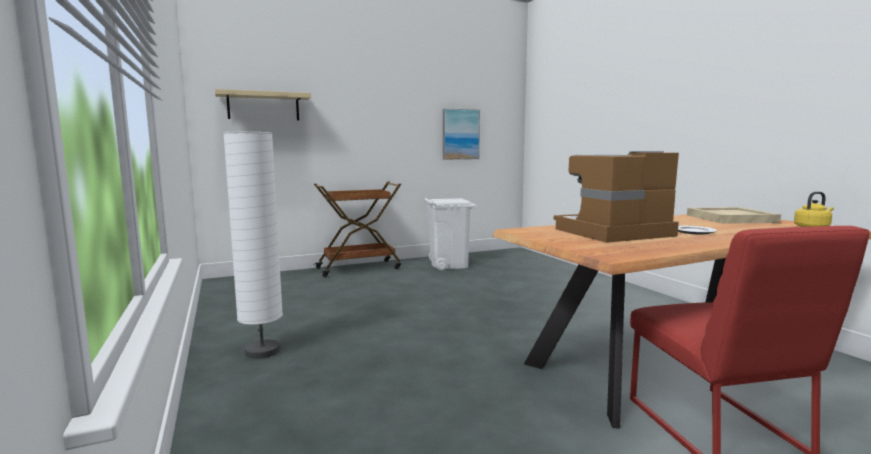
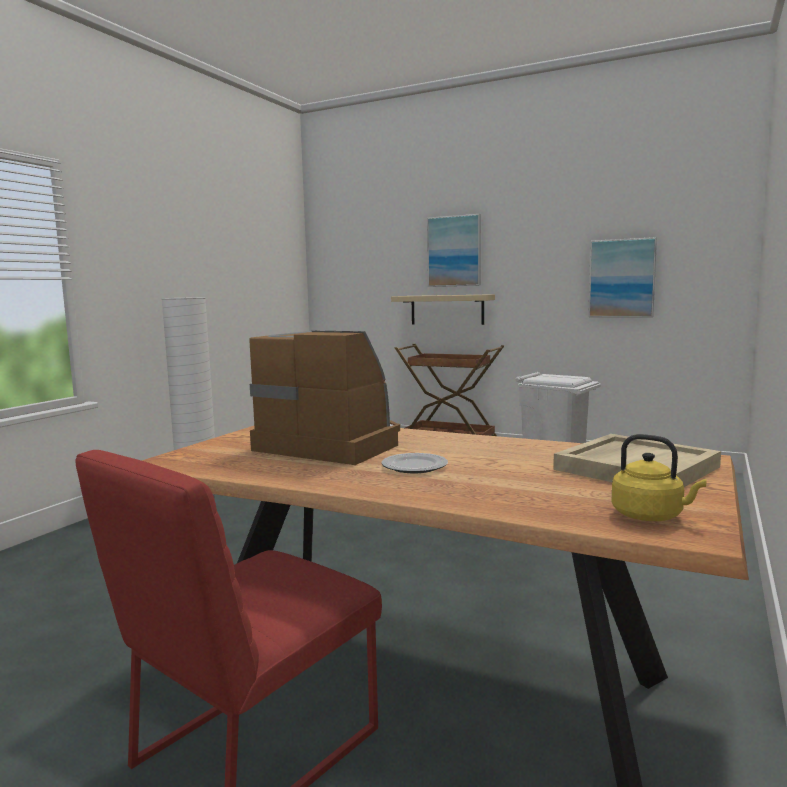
camera: 50 degrees right, 0 degrees up
beige shelf [215,89,311,120] -> beige shelf moved to [391,294,495,325]
none -> picture [427,214,481,287]

